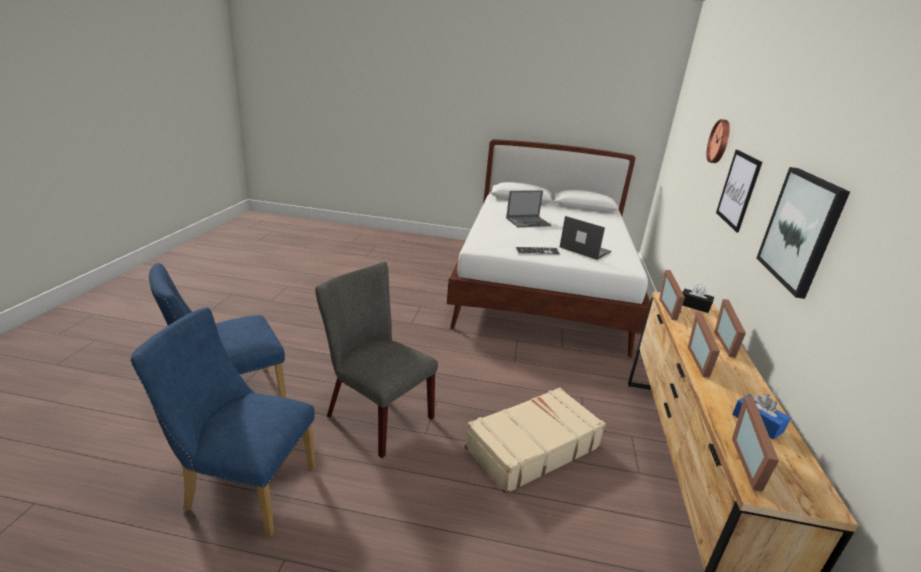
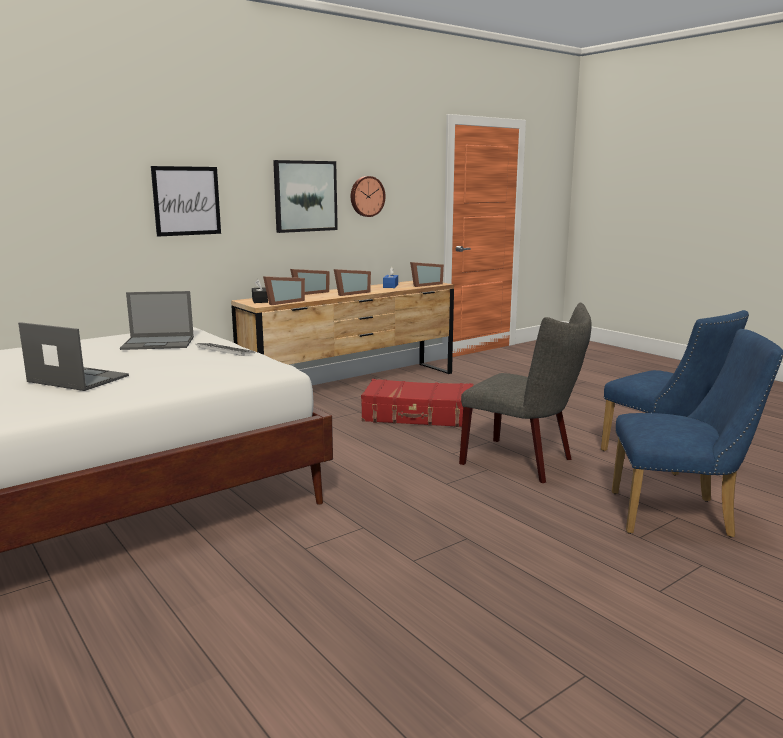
camera: 135 degrees left, 10 degrees down
grey chair [315,262,438,458] -> grey chair turned 45 degrees counterclockwise [459,303,591,483]
beige suitcase [465,387,606,494] -> red suitcase [361,379,474,427]
laptop [559,216,611,260] -> laptop turned 90 degrees counterclockwise [120,291,194,350]
wall clock [706,119,730,163] -> wall clock moved to [351,176,385,217]

